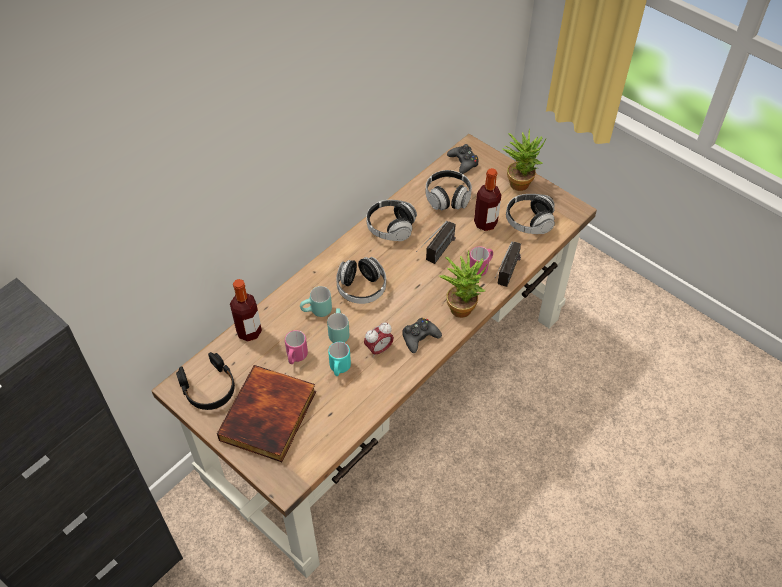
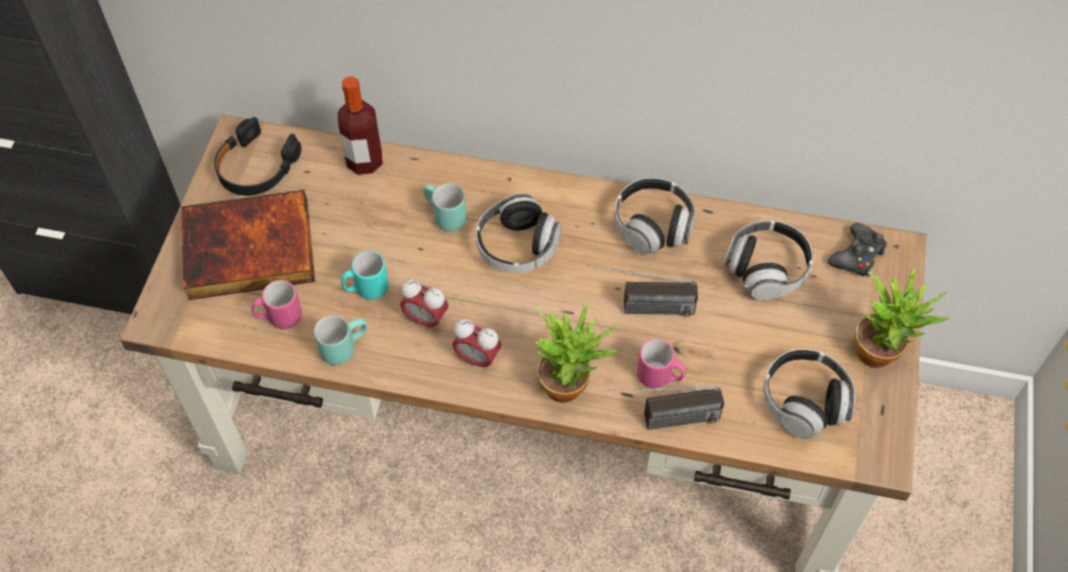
camera: 60 degrees right, 5 degrees up
pink mug [285,330,308,364] -> pink mug moved to [252,280,302,329]
turquoise mug [327,308,349,343] -> turquoise mug moved to [314,316,367,365]
black game controller [402,318,442,353] -> alarm clock [452,319,501,371]
bottle [474,168,501,231] -> none

